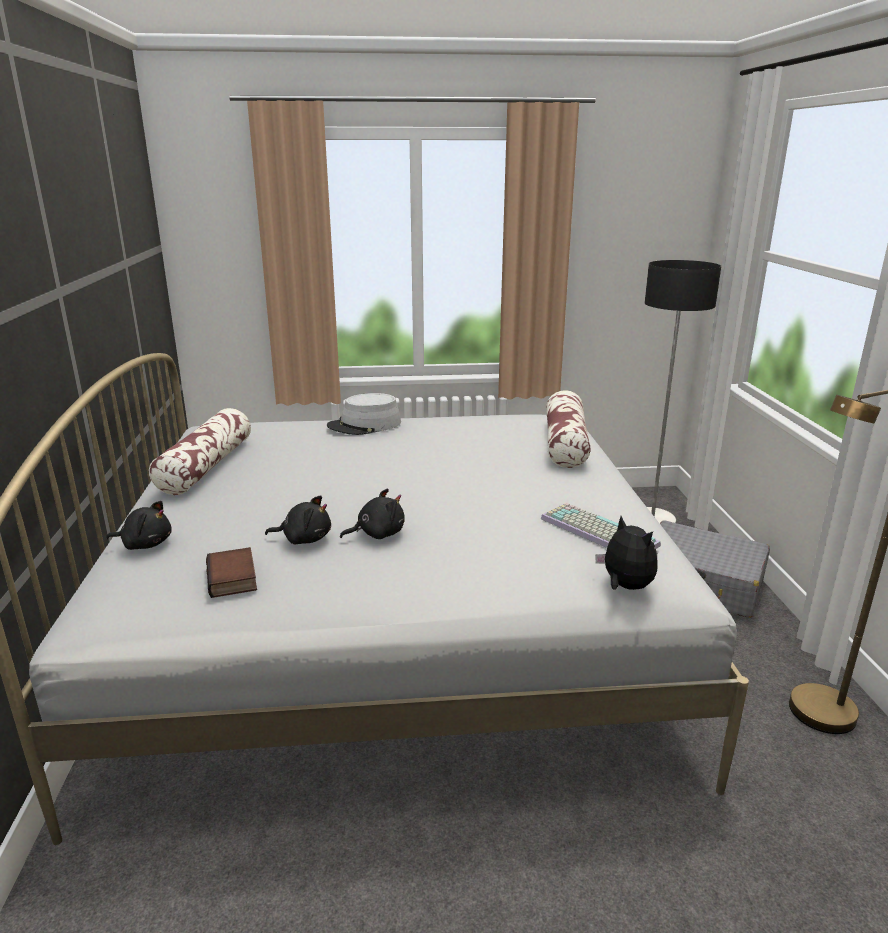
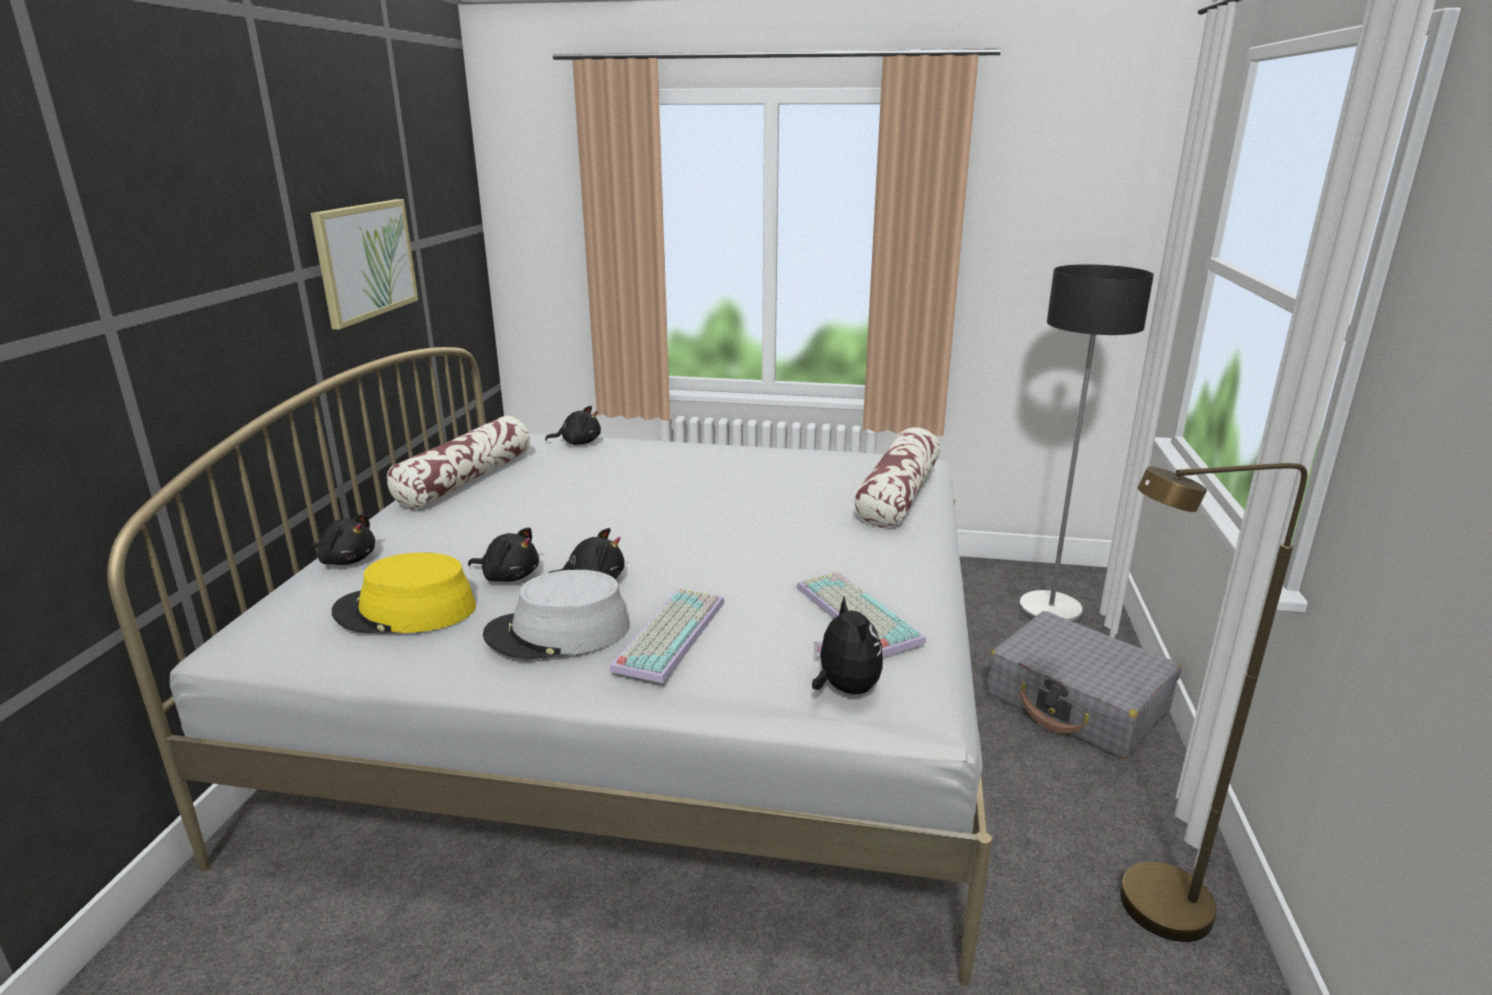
camera: 15 degrees right, 0 degrees up
book [206,547,257,598] -> yellow hat [332,552,476,634]
grey hat [327,393,401,435] -> grey hat moved to [483,570,630,659]
none -> picture [311,199,418,330]
none -> black plush toy [545,406,601,445]
none -> keyboard [610,588,724,683]

